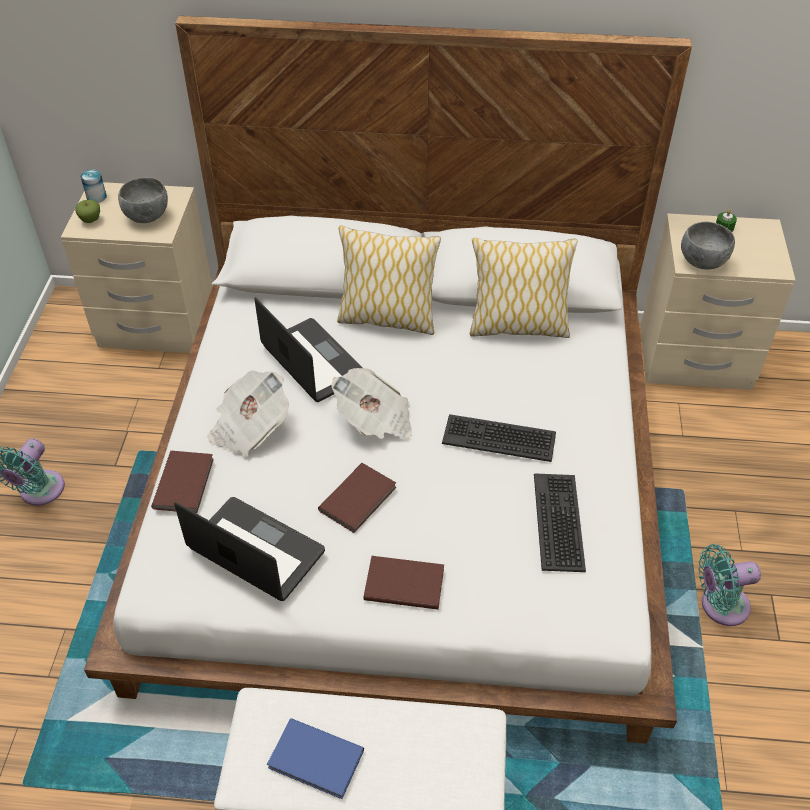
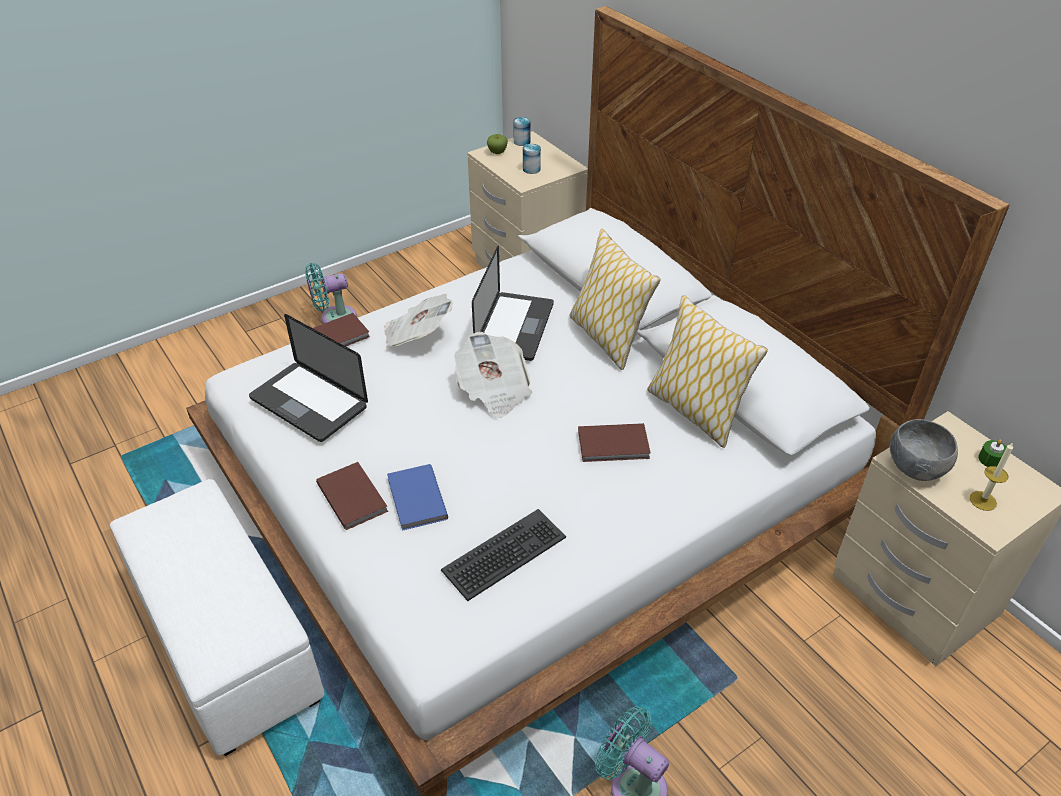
camera: 50 degrees right, 5 degrees down
grey bowl [118,178,168,223] -> can [523,144,541,174]
laptop [174,497,325,601] -> laptop turned 135 degrees clockwise [249,314,368,442]
blue book [267,718,364,799] -> blue book moved to [387,464,448,531]
brown book [318,463,397,533] -> brown book moved to [578,423,651,462]
keyboard [442,414,556,462] -> none
none -> candle [970,442,1013,511]

